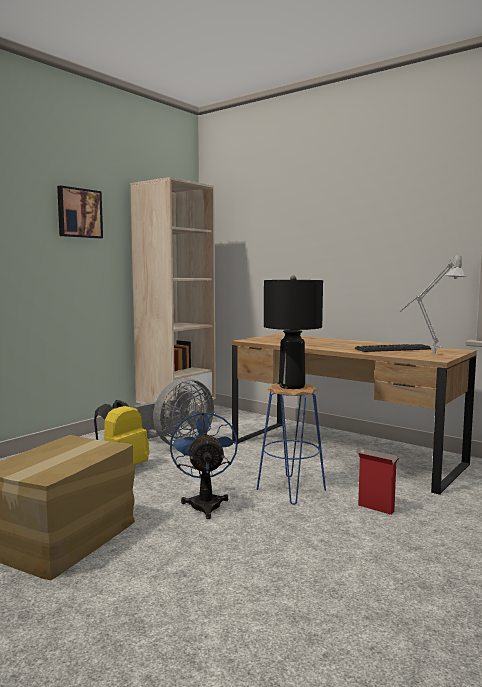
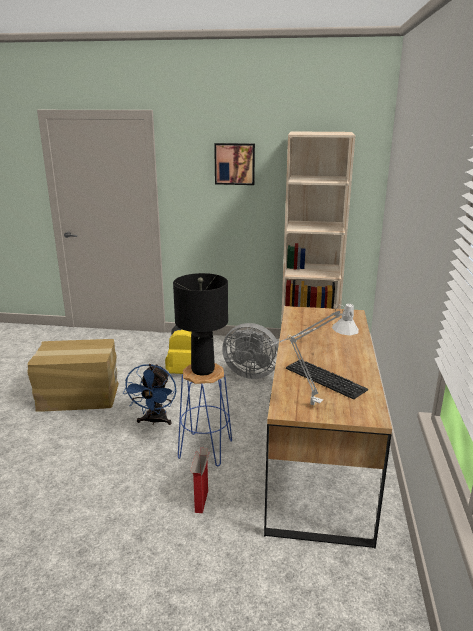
camera: 60 degrees right, 15 degrees up
blue fan [170,411,238,519] -> blue fan turned 135 degrees clockwise [123,364,176,425]

